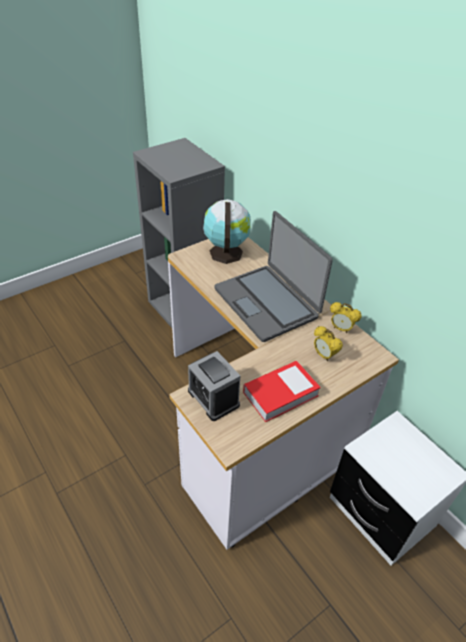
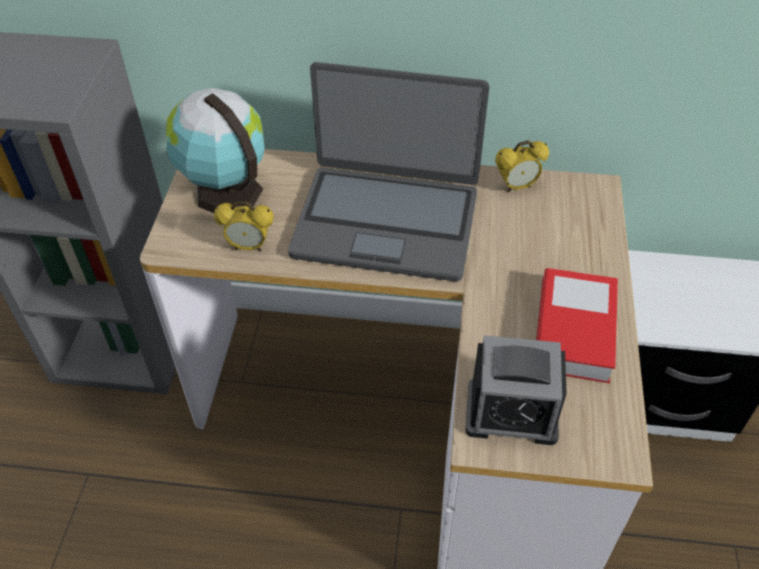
camera: 45 degrees left, 5 degrees up
alarm clock [314,326,343,362] -> alarm clock moved to [214,201,274,251]

